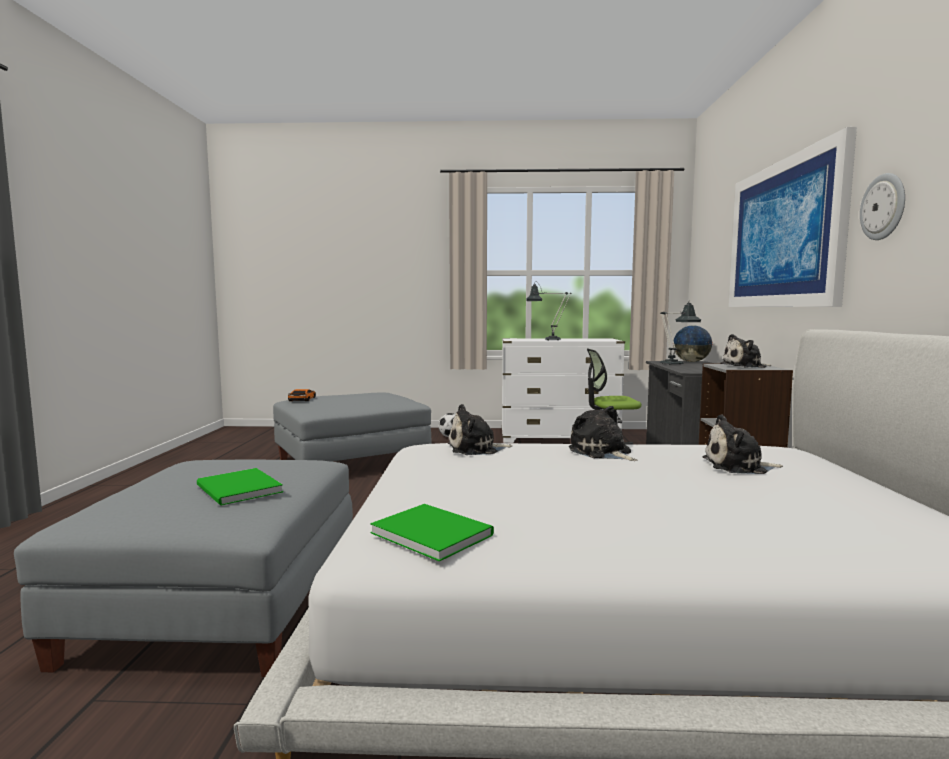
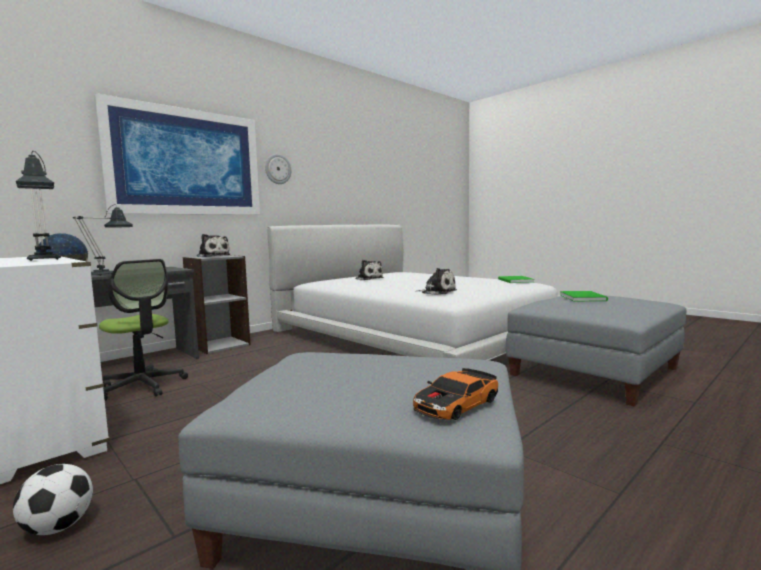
camera: 135 degrees left, 0 degrees up
plush toy [569,406,637,461] -> none

